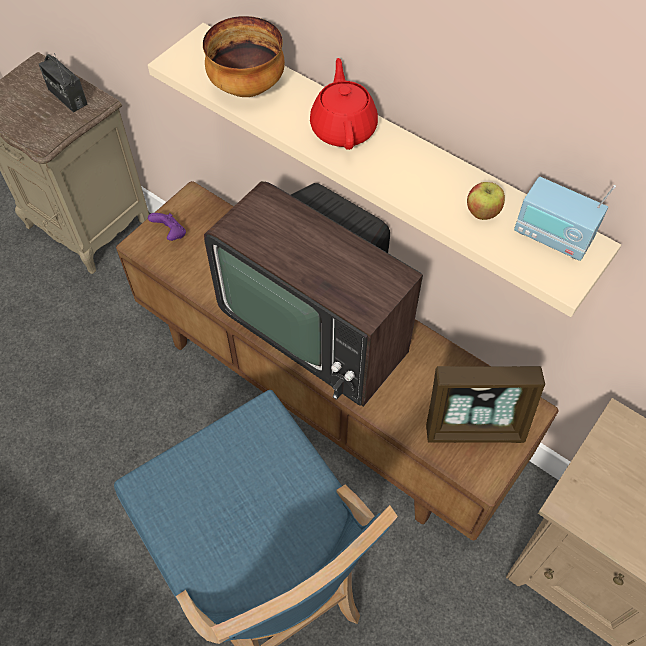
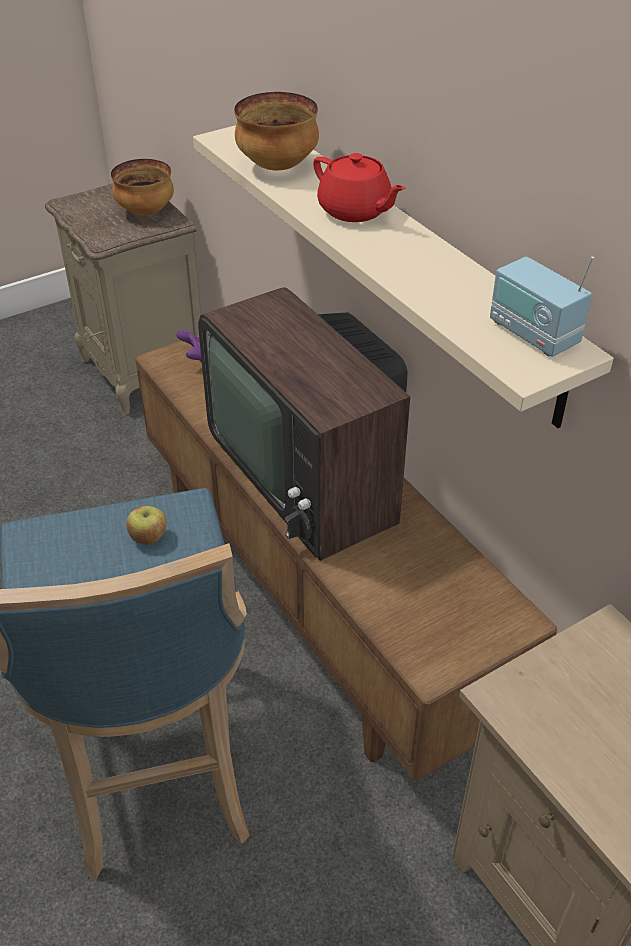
camera: 20 degrees right, 15 degrees down
radio [39,53,88,113] -> bowl [111,159,174,216]
red teapot [310,58,378,150] -> red teapot turned 120 degrees clockwise [313,153,406,222]
picture frame [426,366,545,443] -> none
apple [467,182,505,220] -> apple moved to [126,506,167,545]

